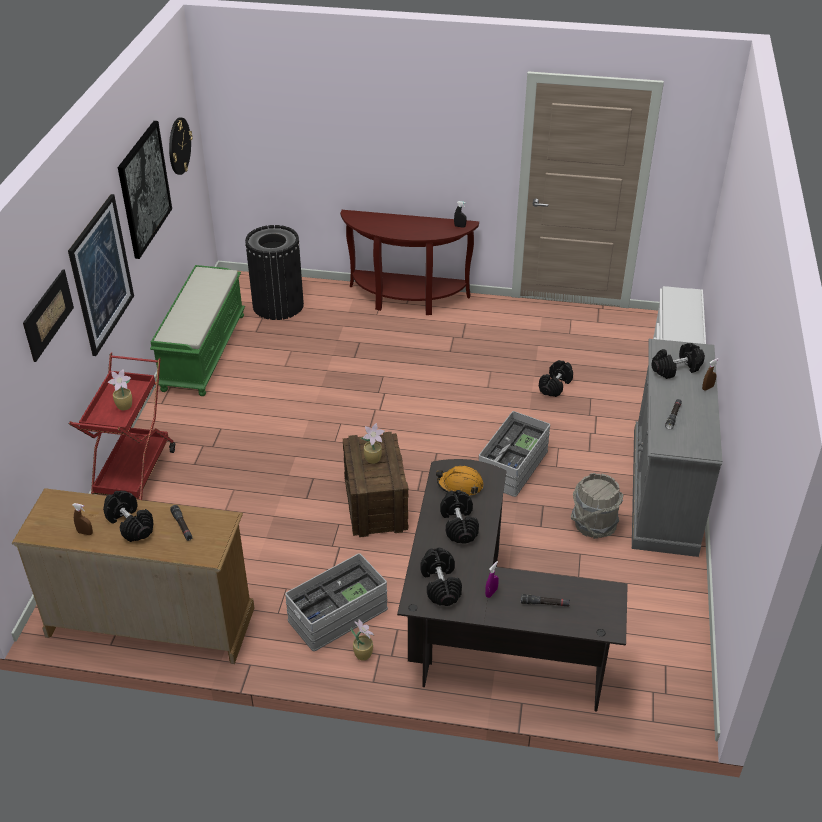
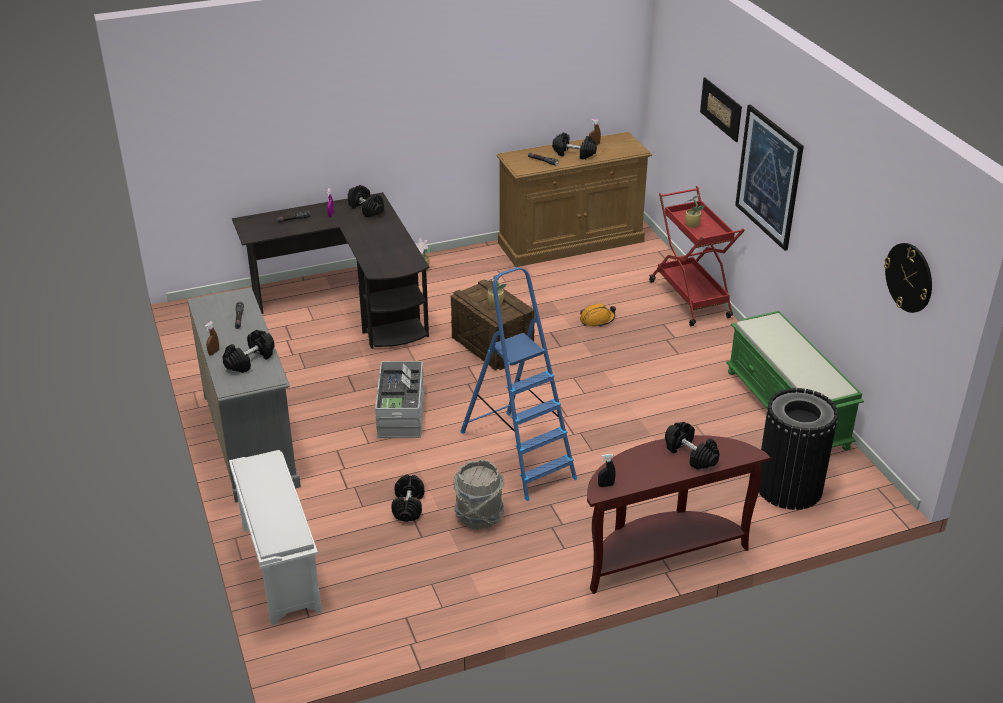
camera: 150 degrees right, 5 degrees down
picture [118,121,172,259] -> none
grey storage box [285,553,388,651] -> none
orange hard hat [436,466,484,495] -> orange hard hat moved to [580,303,616,327]
black dumbbell [440,490,479,544] -> black dumbbell moved to [665,422,720,470]
grey bucket [571,473,624,539] -> grey bucket moved to [453,459,504,529]
none -> blue step ladder [460,267,577,501]

